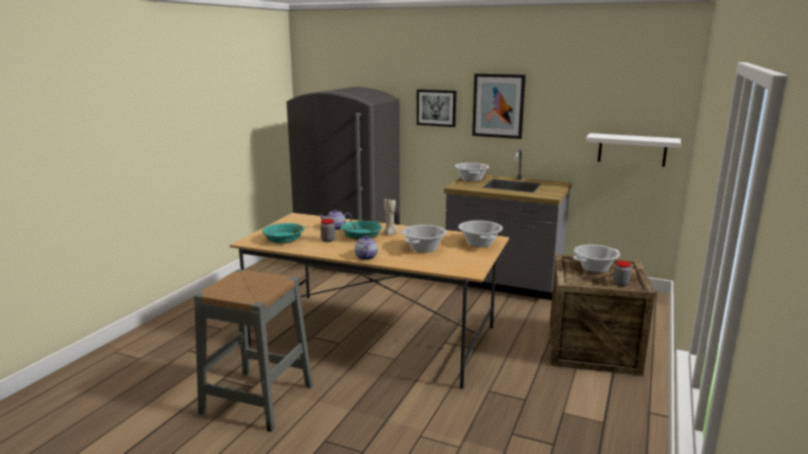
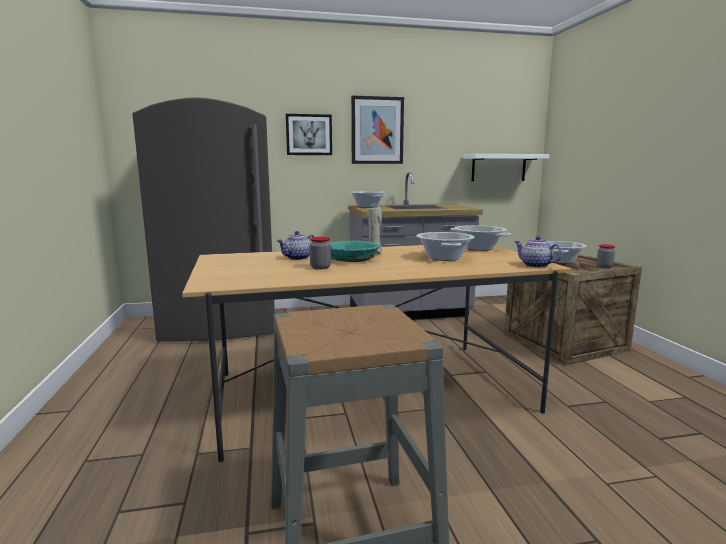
camera: 35 degrees left, 5 degrees down
turquoise bowl [262,223,304,243] -> none
teapot [355,236,378,260] -> teapot moved to [515,236,562,268]

